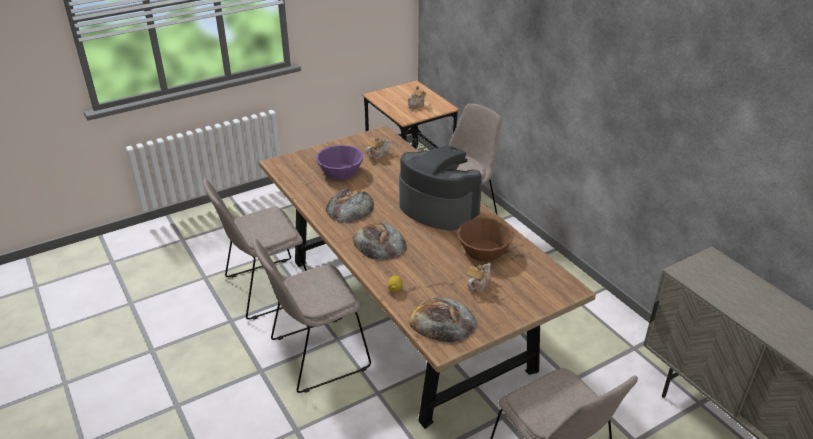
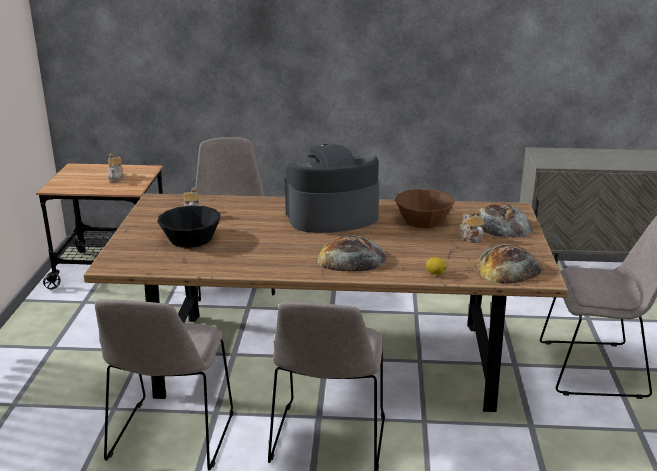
camera: 55 degrees left, 10 degrees down
purple bowl [316,145,363,180] -> black bowl [157,205,220,248]
bread [326,187,374,223] -> bread moved to [472,203,533,238]

